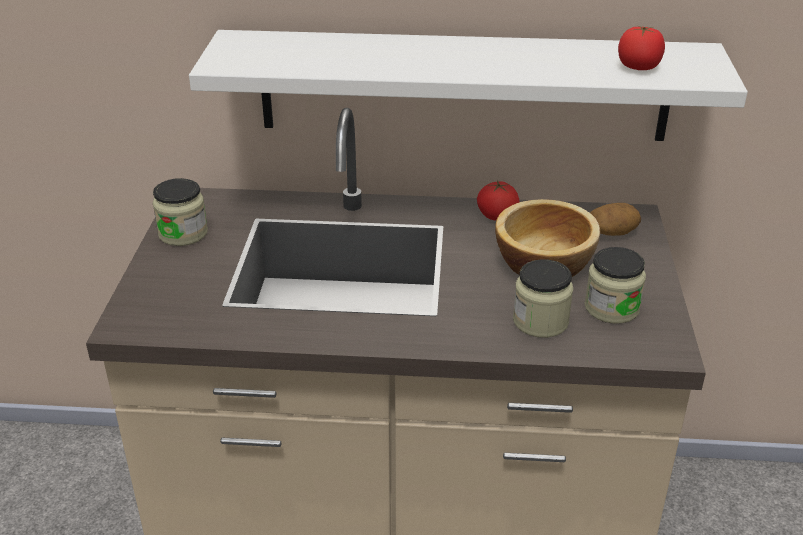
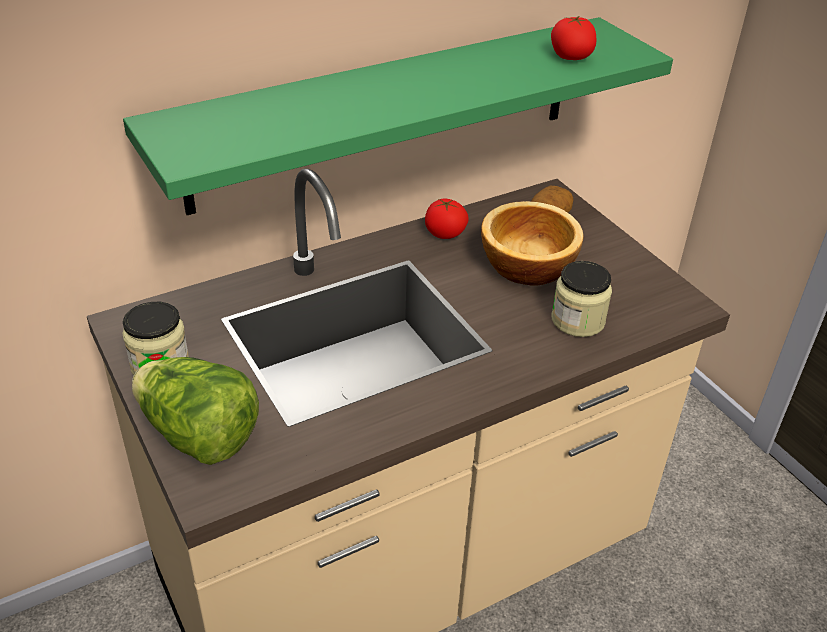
camera: 35 degrees left, 5 degrees up
white shelf [189,30,748,141] -> green shelf [123,17,673,215]
jar [584,247,646,324] -> none
none -> lettuce [132,357,259,465]

